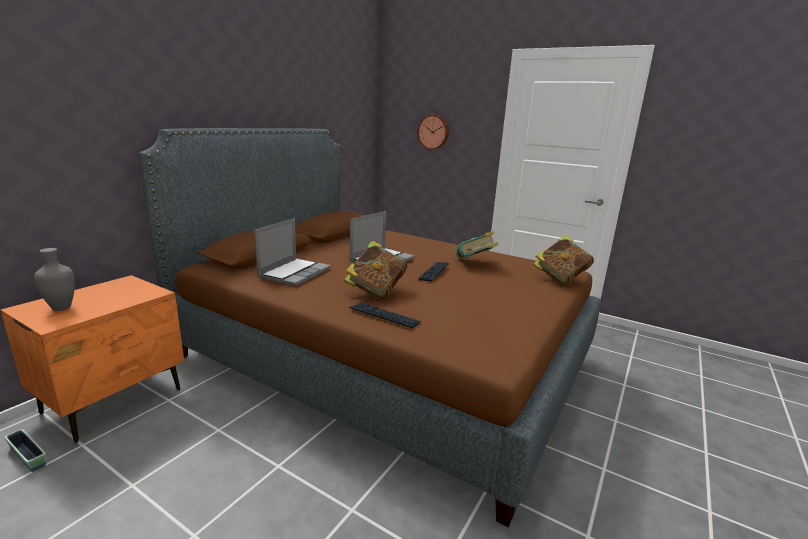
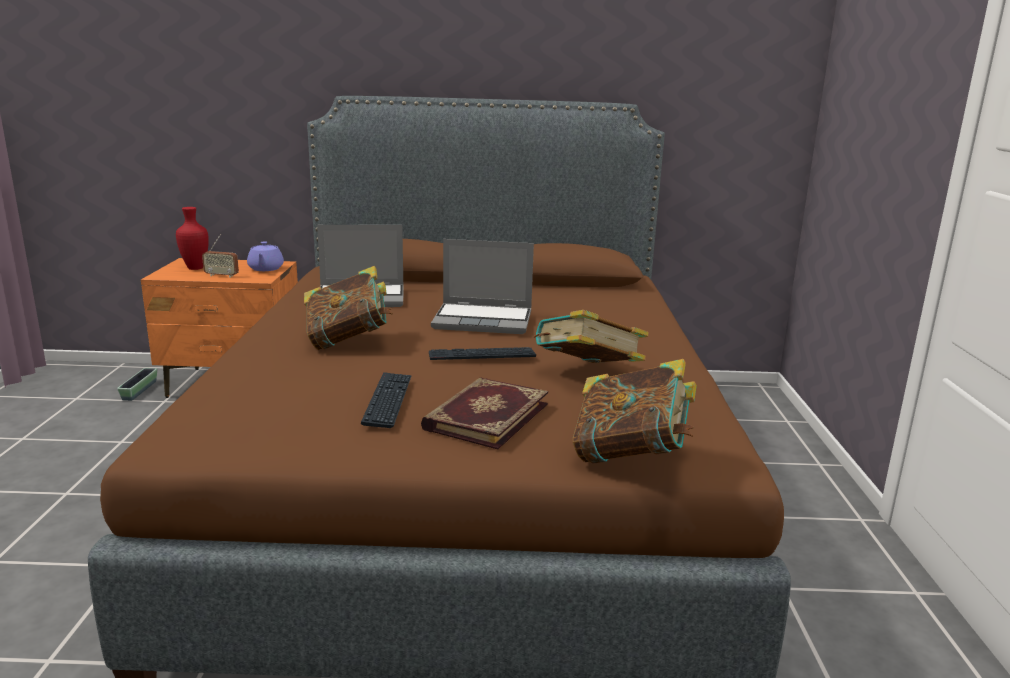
camera: 60 degrees right, 0 degrees up
grey vase [34,248,75,311] -> red vase [176,207,209,270]
keyboard [350,302,421,328] -> keyboard moved to [361,372,412,428]
wall clock [417,115,449,150] -> none
none -> radio [202,234,239,278]
none -> purple teapot [247,241,284,271]
none -> book [421,377,548,449]

